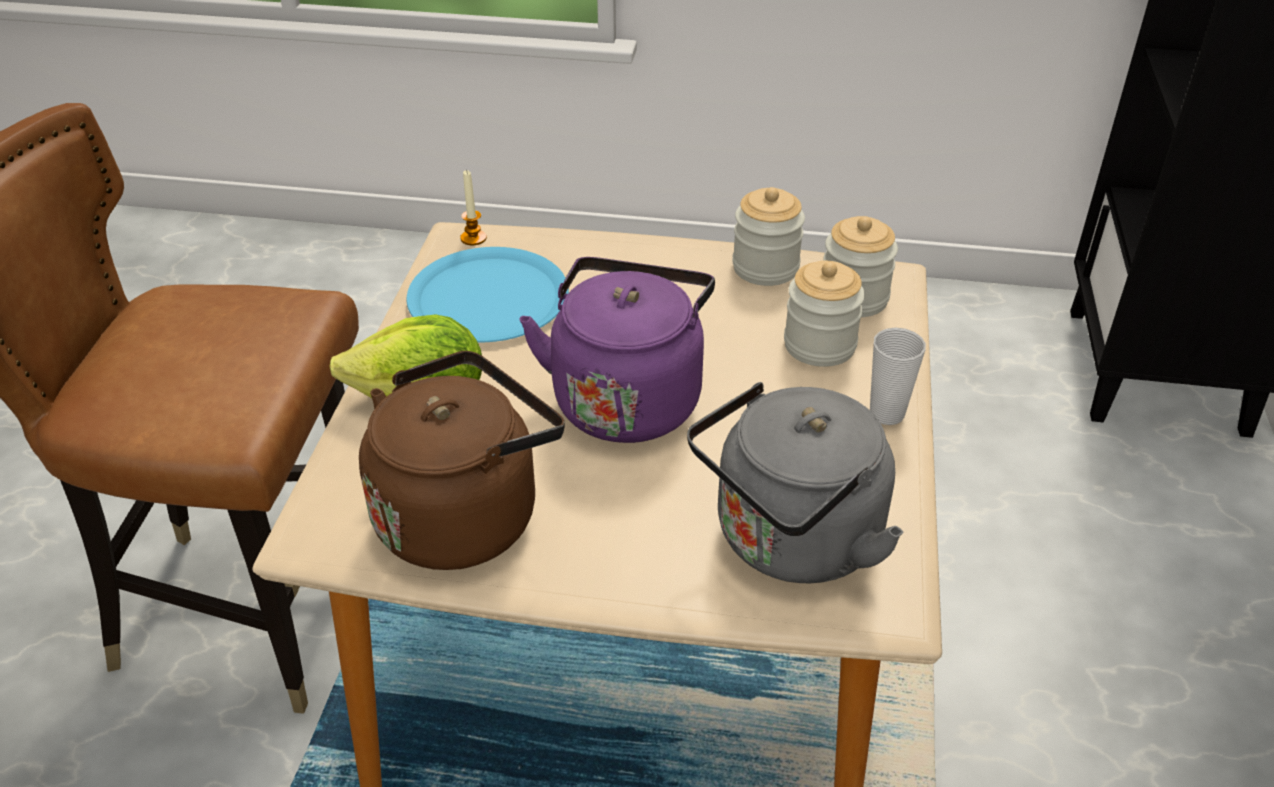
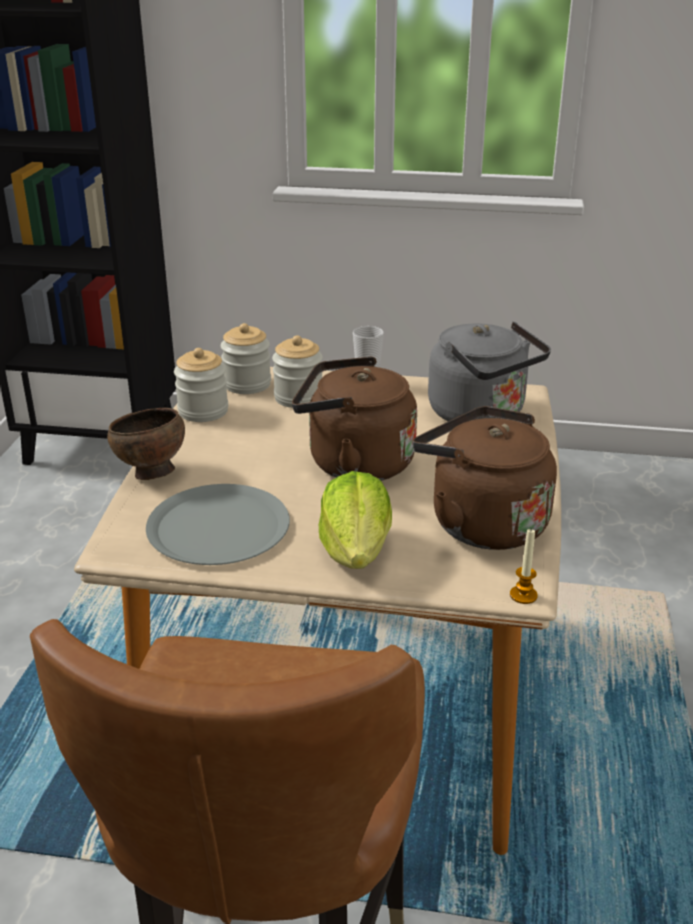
camera: 90 degrees left, 10 degrees down
blue plate [407,247,569,342] -> grey plate [146,484,290,565]
candle [460,170,487,245] -> candle moved to [510,528,538,604]
purple kettle [520,257,715,443] -> brown kettle [292,356,417,481]
none -> brown bowl [107,408,185,480]

